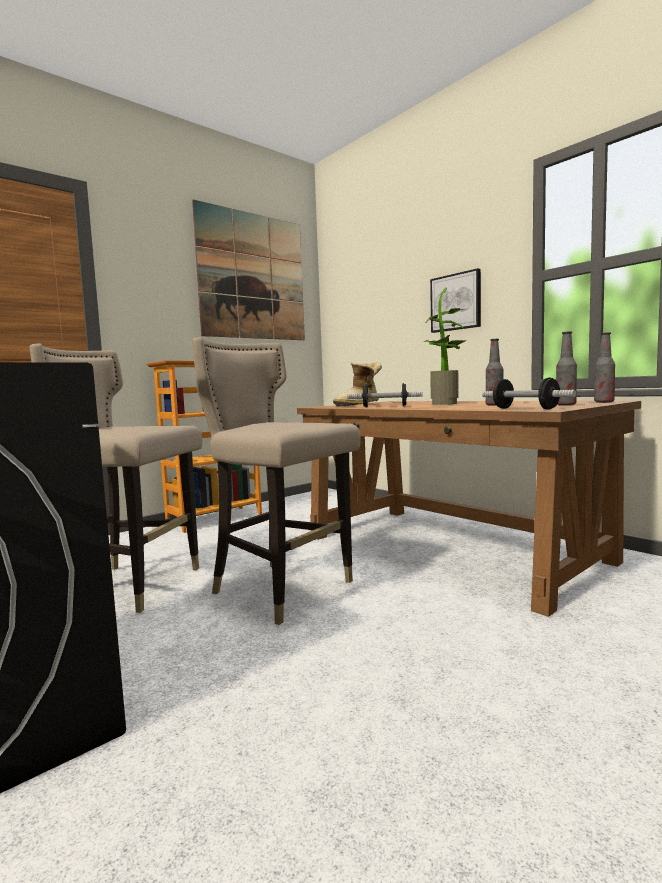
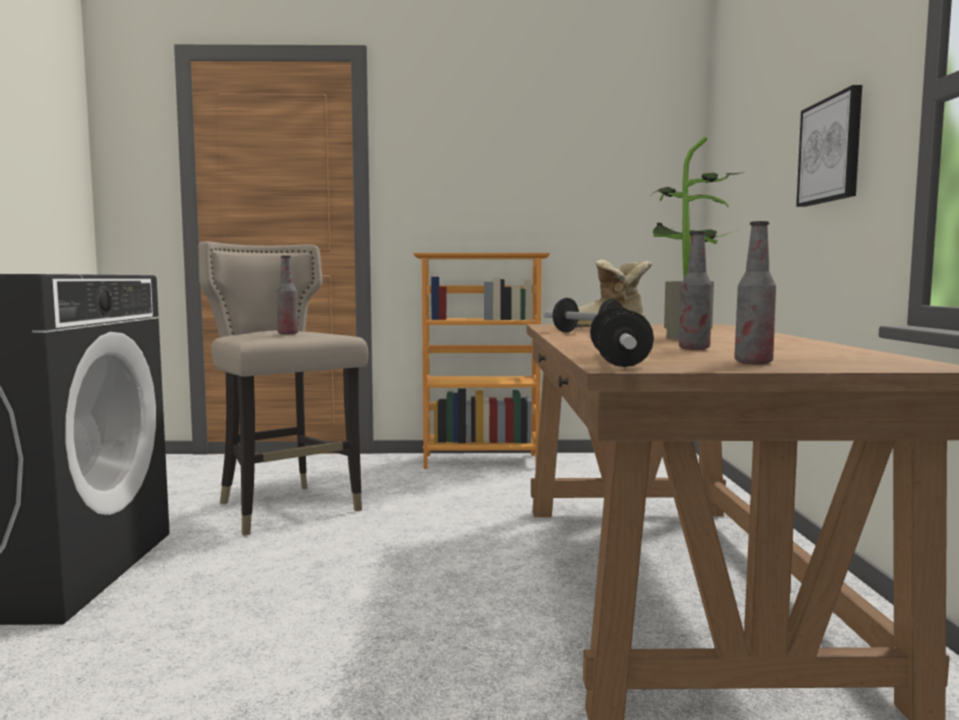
camera: 40 degrees right, 0 degrees up
picture [192,200,305,340] -> none
beige stool [192,337,361,625] -> none
bottle [594,332,615,403] -> bottle moved to [277,255,299,335]

